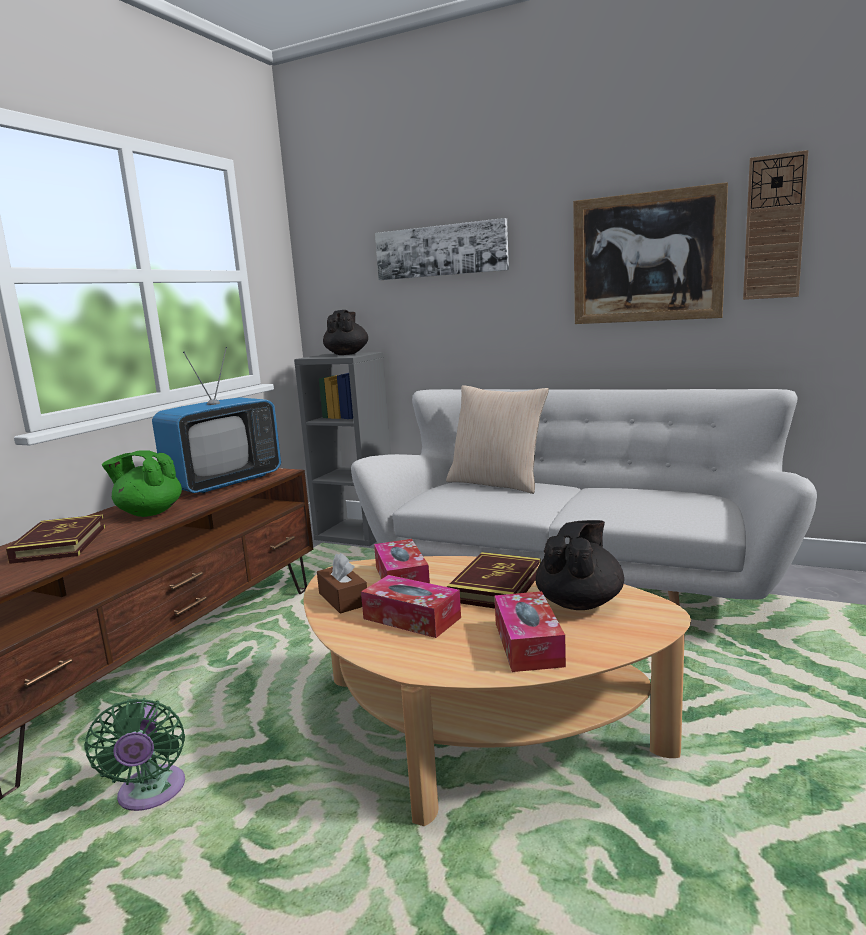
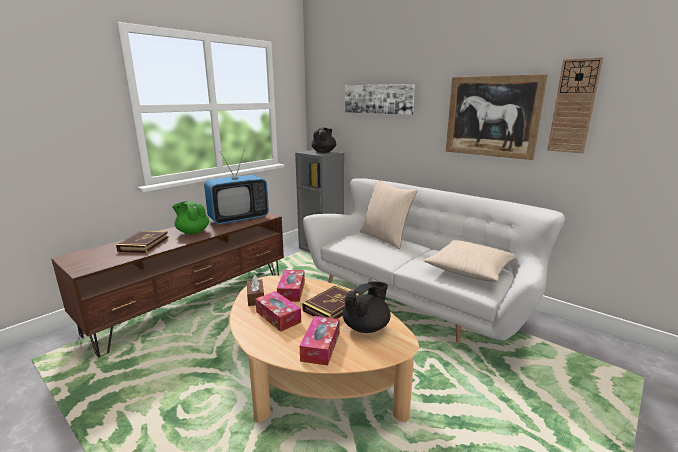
camera: 15 degrees right, 5 degrees up
green fan [84,698,185,811] -> none
none -> beige pillow [423,240,516,282]

